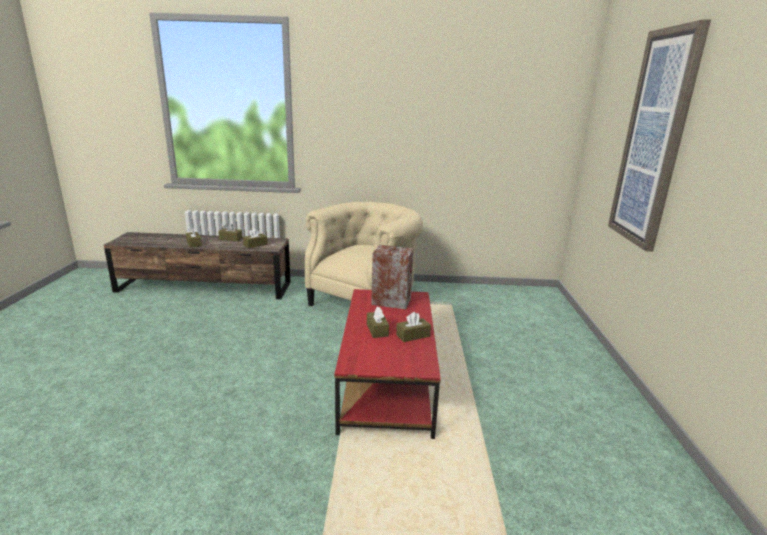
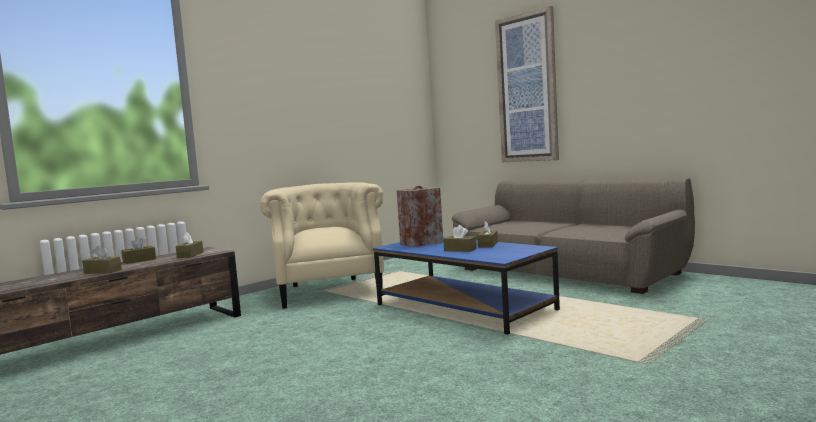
camera: 45 degrees left, 15 degrees down
red coffee table [334,289,441,439] -> blue coffee table [373,237,560,335]
none -> sofa [452,178,695,294]

